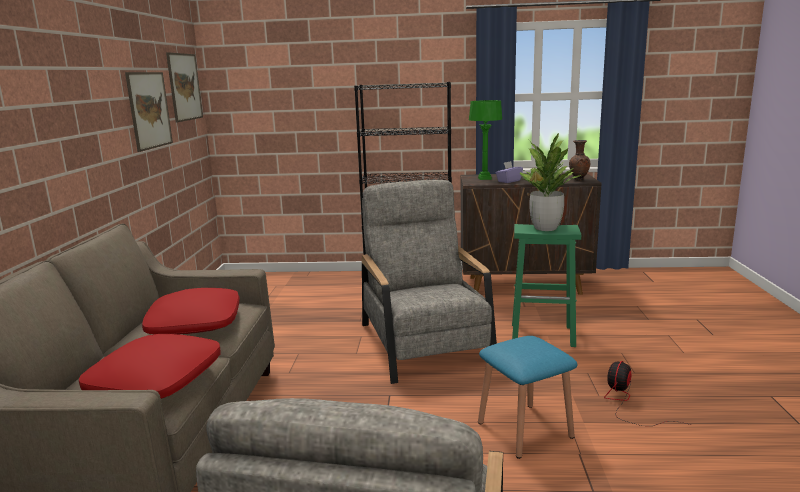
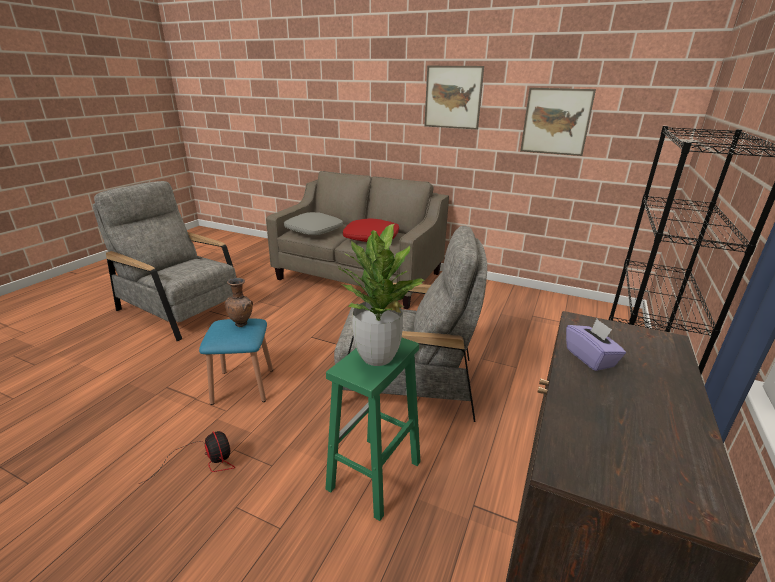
camera: 110 degrees right, 10 degrees up
red pillow [79,334,221,399] -> grey pillow [284,212,343,235]
picture [166,52,203,122] -> picture moved to [424,66,484,130]
green table lamp [469,100,502,180] -> none
brown vase [569,140,590,181] -> brown vase moved to [225,278,253,327]

